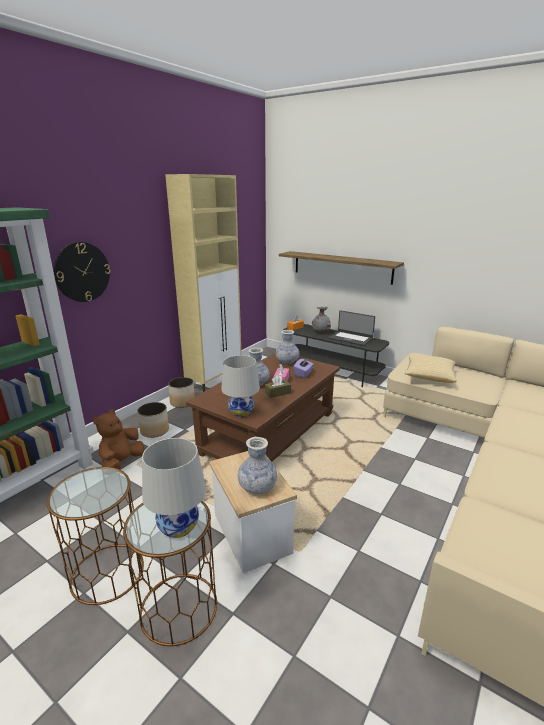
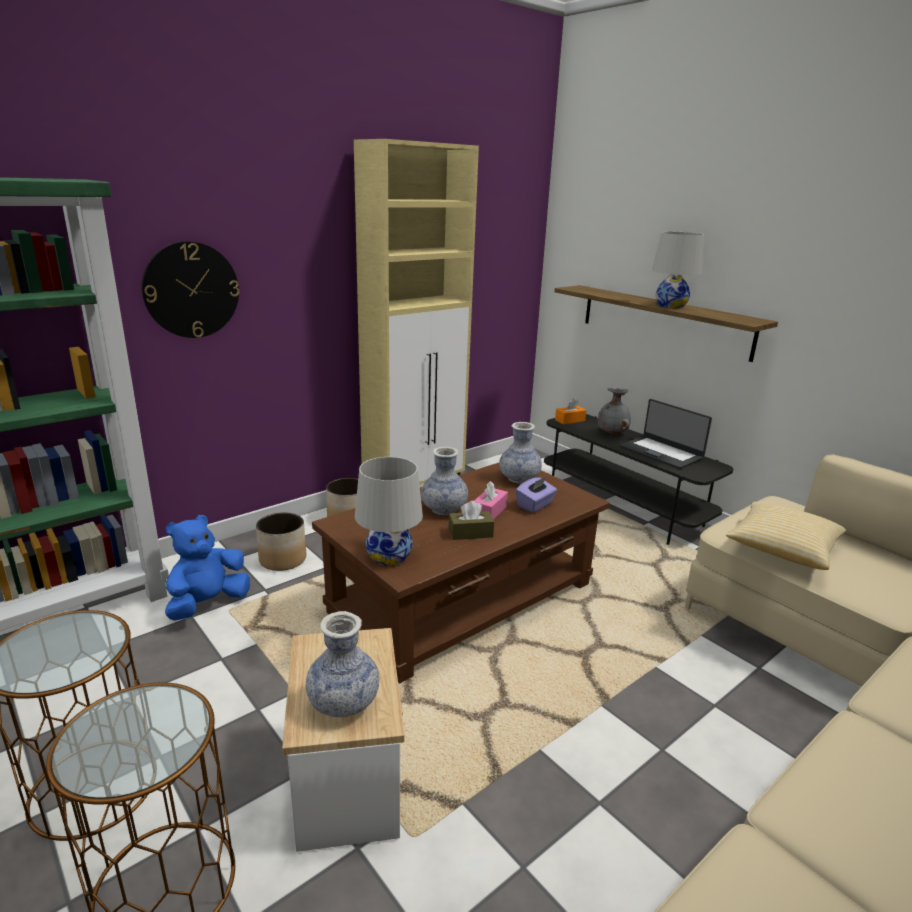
camera: 15 degrees right, 0 degrees up
brown plush toy [93,409,145,470] -> blue plush toy [165,515,250,621]
white table lamp [142,438,206,538] -> white table lamp moved to [652,231,704,308]

